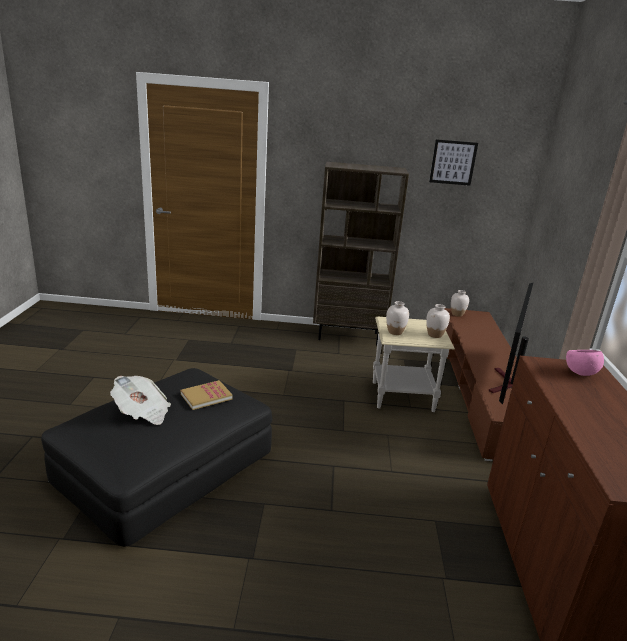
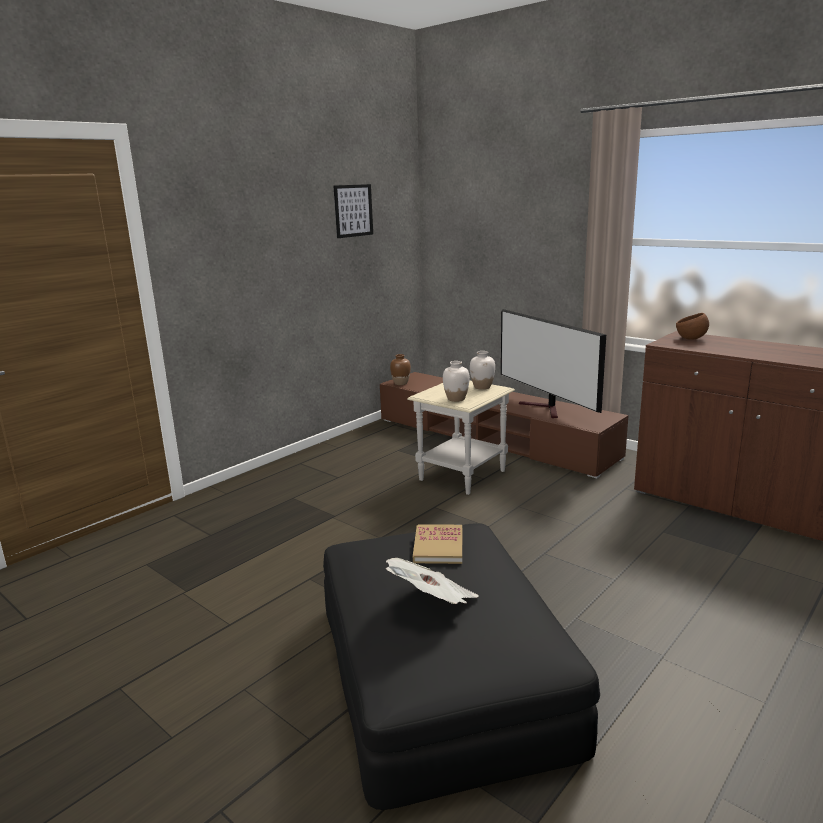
camera: 50 degrees left, 5 degrees down
brown bookcase [313,162,409,345] -> none
white vase [451,290,469,317] -> brown vase [390,354,411,385]
pink bowl [566,350,604,376] -> brown bowl [676,313,709,340]

